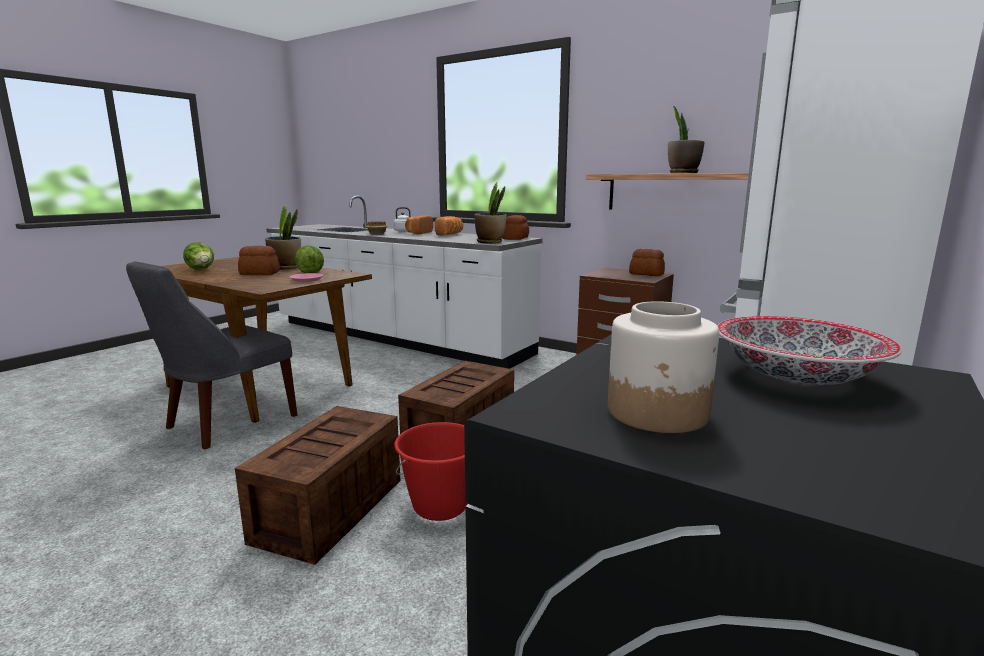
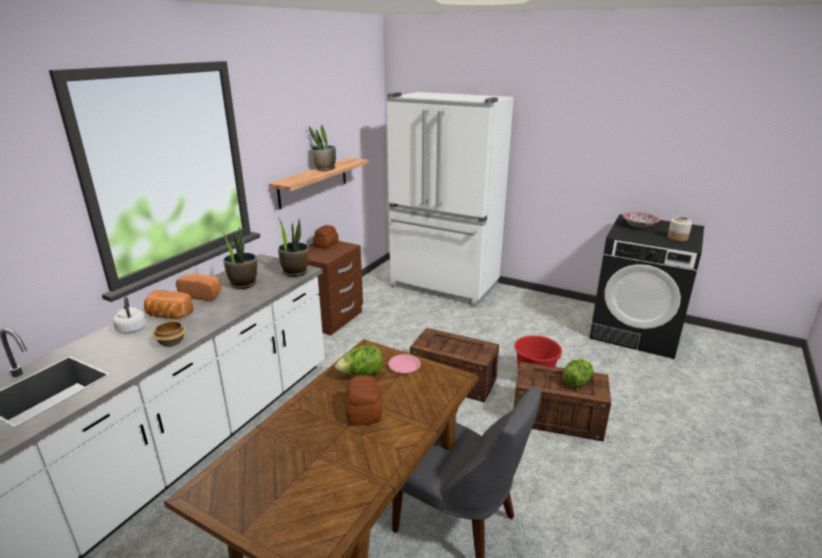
camera: 95 degrees left, 10 degrees up
lettuce [183,242,214,270] -> lettuce moved to [563,359,593,387]
potted plant [265,204,301,270] -> potted plant moved to [220,227,257,289]
bread [502,215,529,240] -> none

